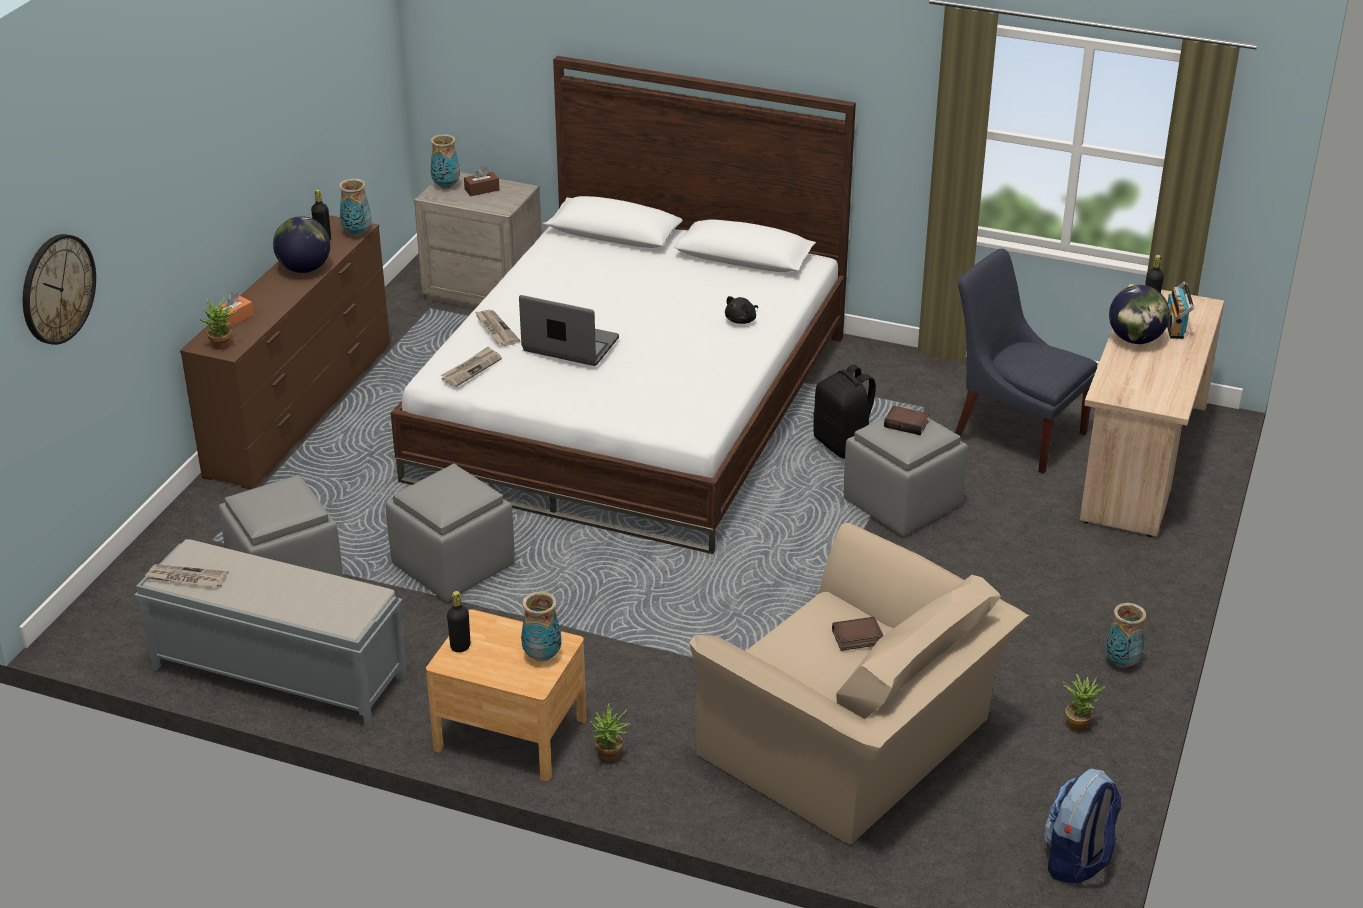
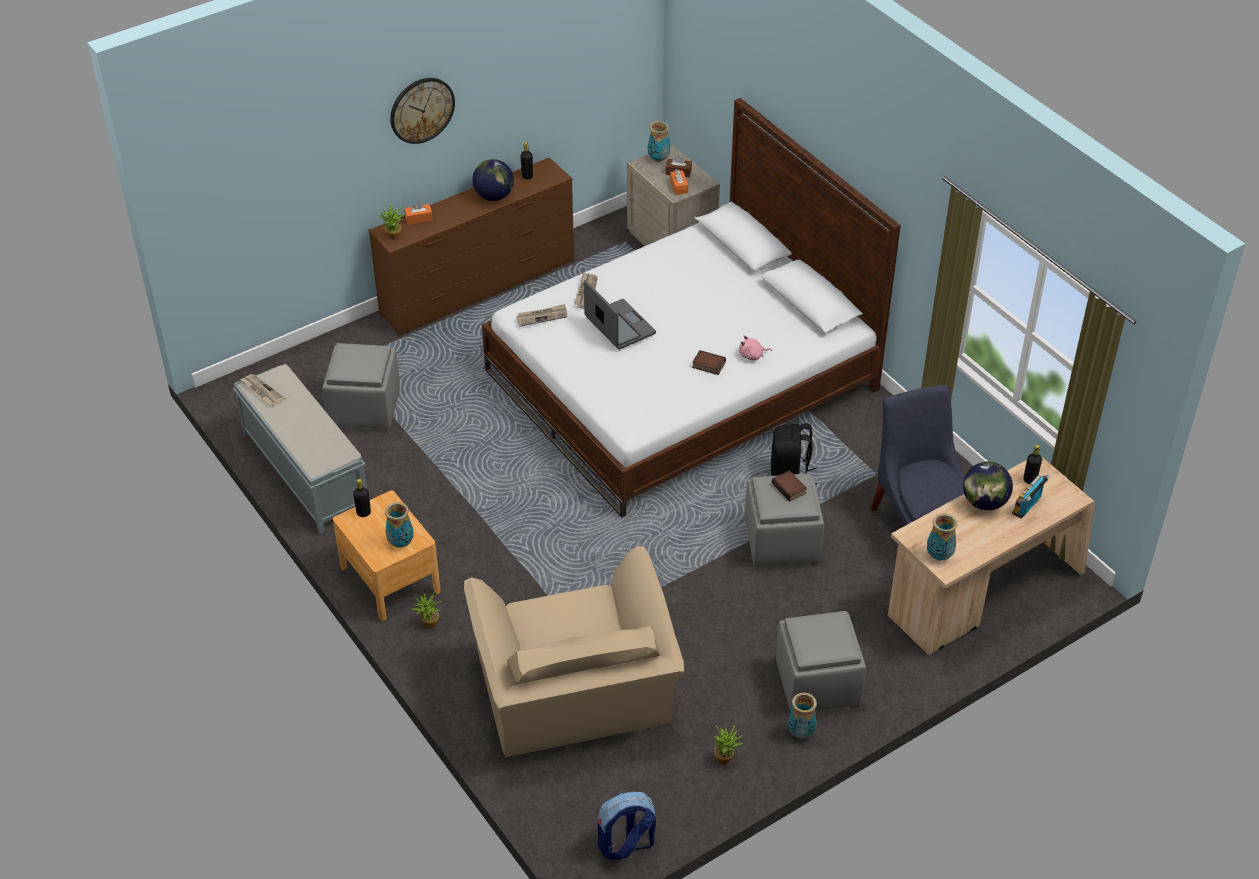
camera: 35 degrees right, 10 degrees up
wall clock [23,234,96,345] -> wall clock moved to [390,78,455,144]
vase [339,179,372,236] -> vase moved to [927,513,958,560]
grey ottoman [385,464,515,601] -> grey ottoman moved to [776,611,866,712]
black plush toy [725,296,758,324] -> pink plush toy [739,335,772,360]
book [832,617,883,651] -> book moved to [692,350,726,375]
none -> orange tissue box [670,169,688,195]

